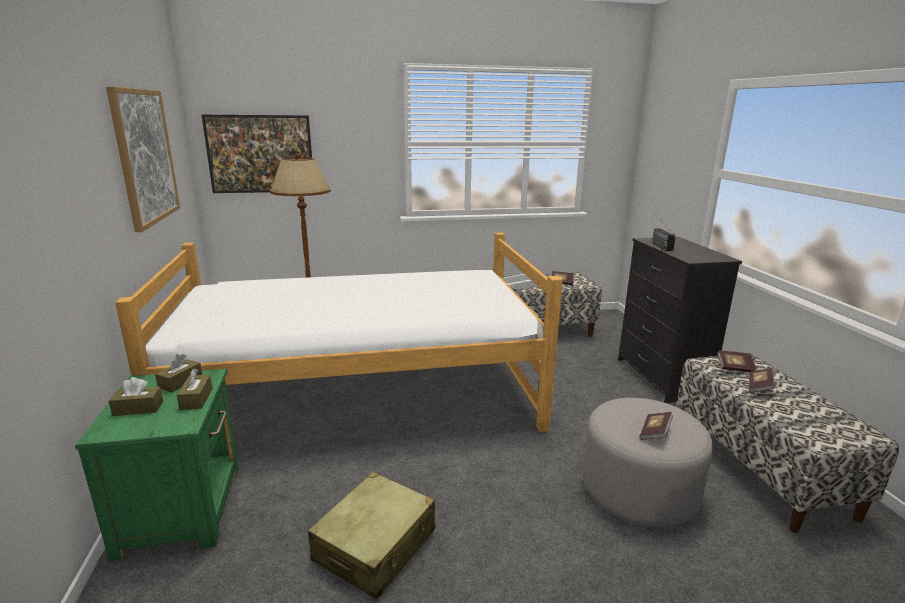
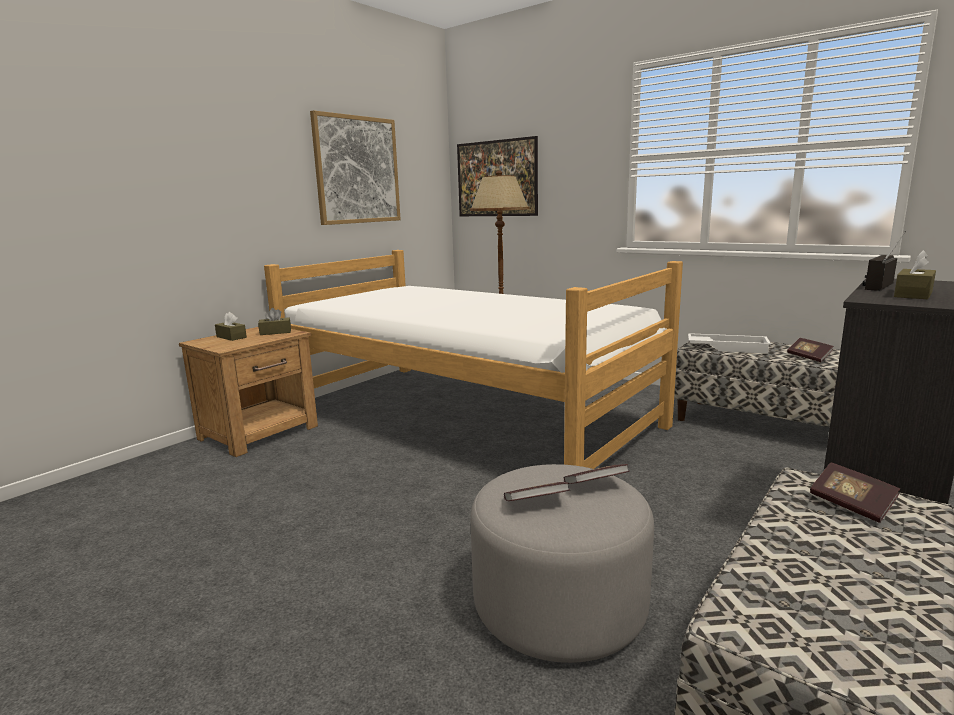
camera: 50 degrees right, 5 degrees down
green nightstand [75,369,239,561] -> brown nightstand [179,327,318,457]
brown tissue box [177,369,213,410] -> brown tissue box moved to [894,250,936,299]
beige suitcase [308,472,435,599] -> none
book [748,368,775,393] -> book moved to [564,464,630,484]

